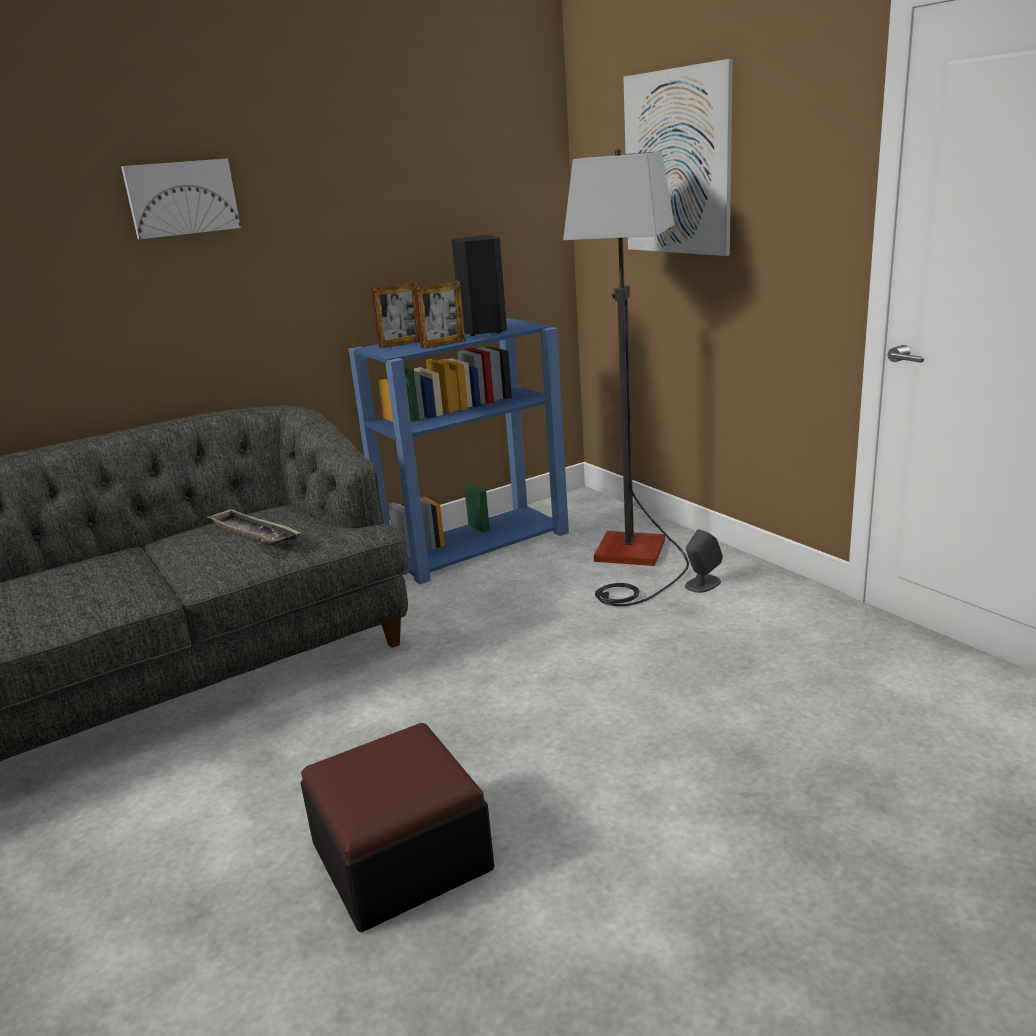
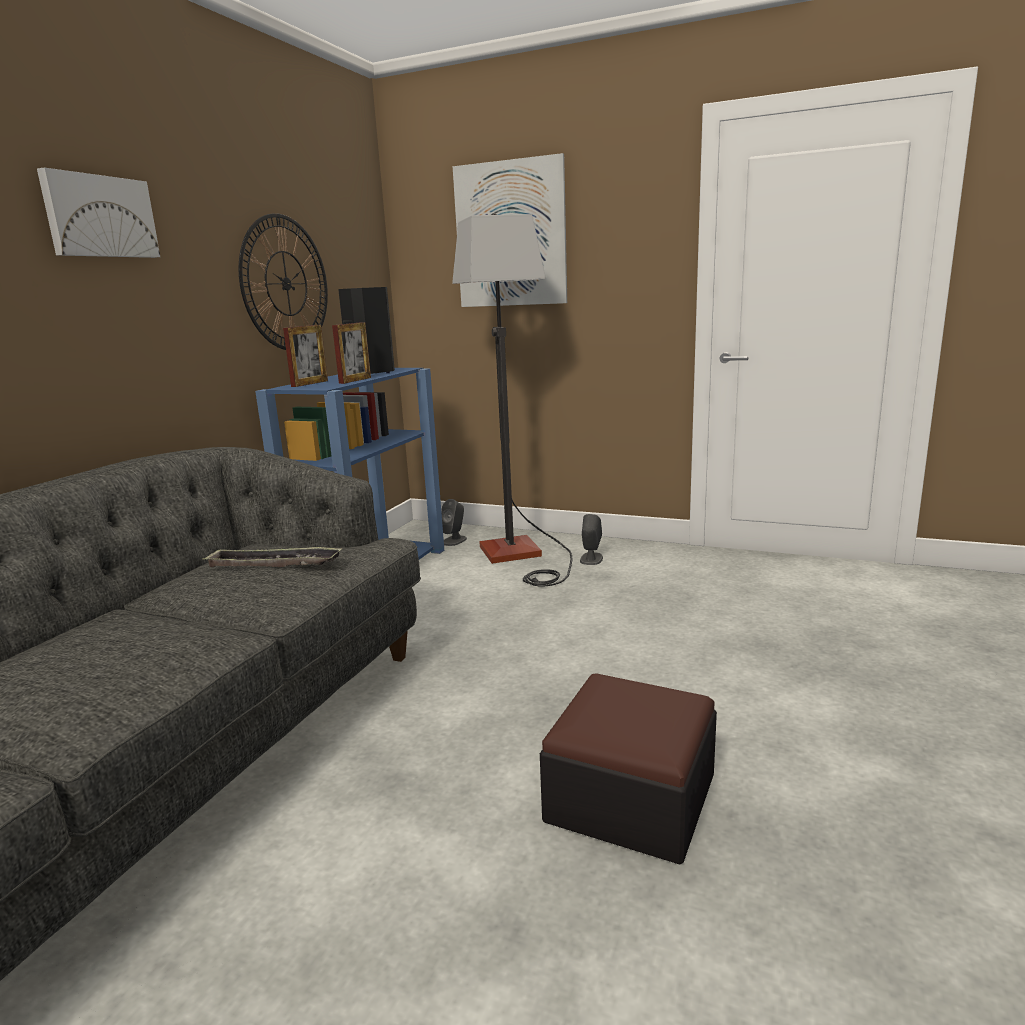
camera: 35 degrees left, 5 degrees down
none -> wall clock [239,213,328,350]
none -> grey speaker [441,499,467,546]

